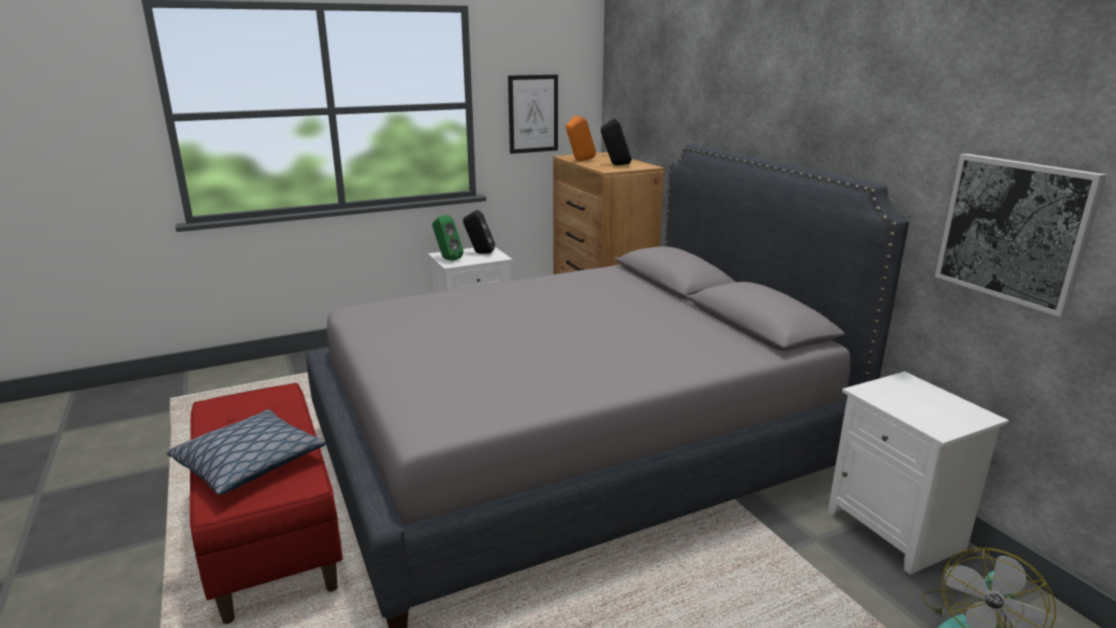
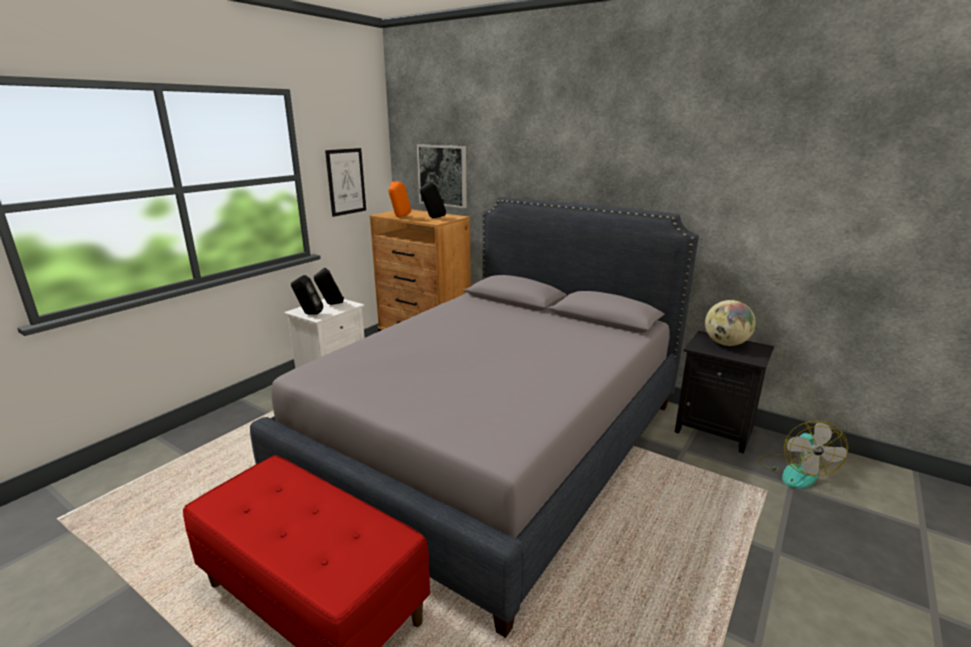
camera: 30 degrees left, 0 degrees up
pillow [166,409,326,495] -> none
green speaker [432,215,464,261] -> black speaker [291,275,323,315]
white nightstand [828,372,1009,575] -> black nightstand [675,331,774,454]
picture [935,154,1107,317] -> picture moved to [417,144,467,208]
none -> globe [705,300,756,346]

